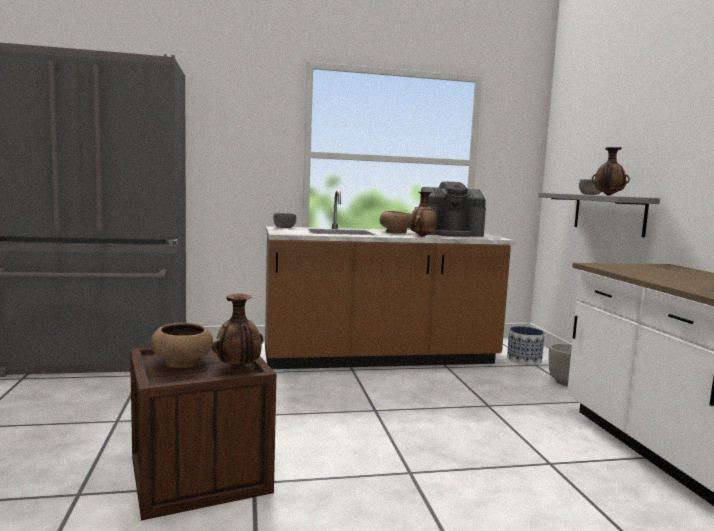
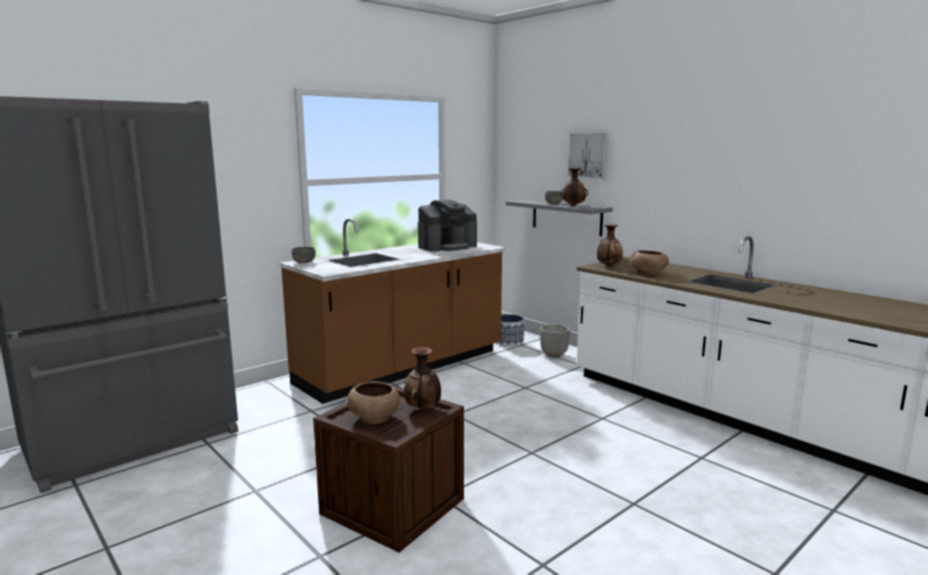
camera: 30 degrees left, 5 degrees up
brown bowl [380,211,411,233] -> brown bowl moved to [630,250,669,275]
vase [410,192,437,237] -> vase moved to [597,224,623,267]
none -> picture [567,133,608,179]

